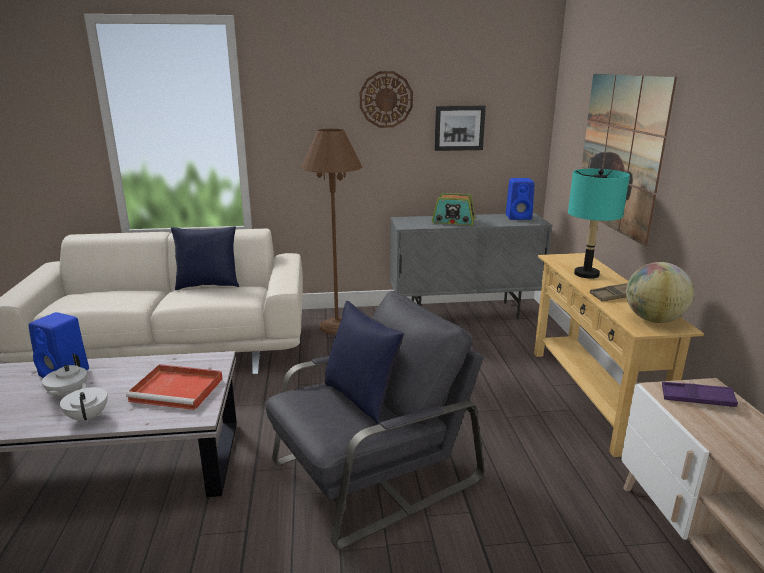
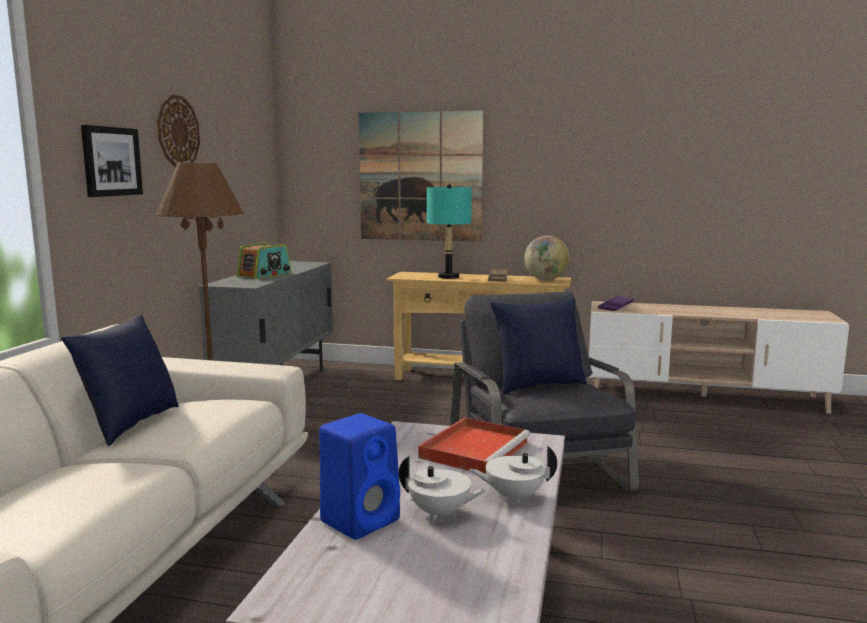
camera: 70 degrees left, 10 degrees down
picture [434,106,486,151] -> picture moved to [81,125,143,197]
blue speaker [506,178,535,220] -> none

